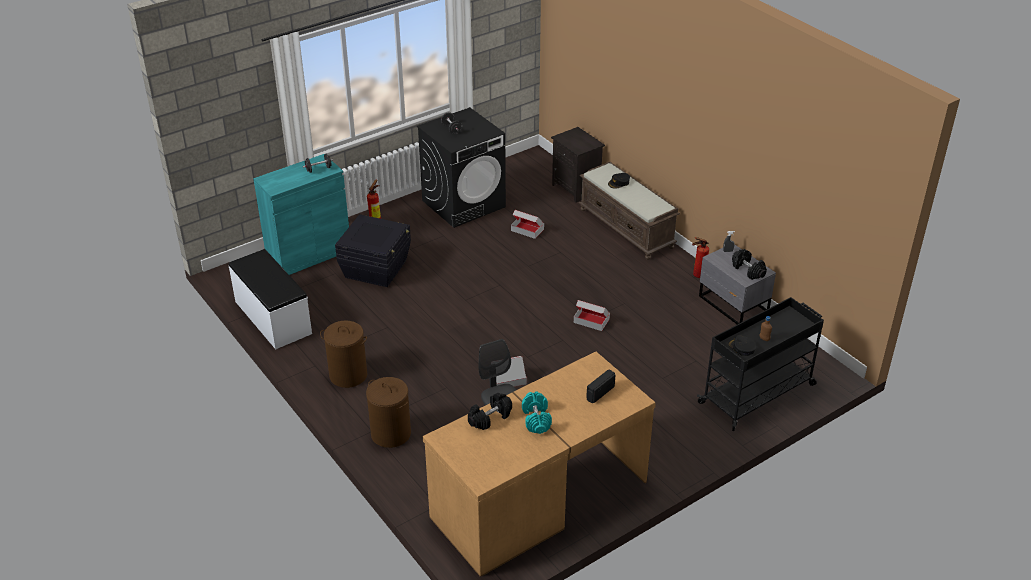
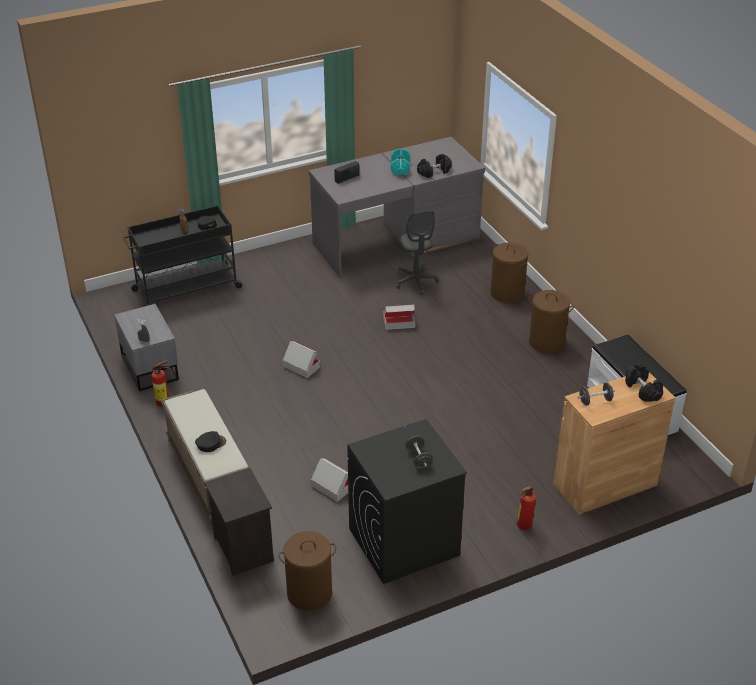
camera: 170 degrees left, 0 degrees up
turquoise cabinet [253,154,349,275] -> brown cabinet [554,372,675,515]
black storage box [335,214,411,287] -> none
brown desk [423,352,656,577] -> grey desk [309,137,485,278]
black dumbbell [732,249,767,280] -> black dumbbell moved to [625,364,663,402]
none -> brown laundry basket [278,531,336,611]

